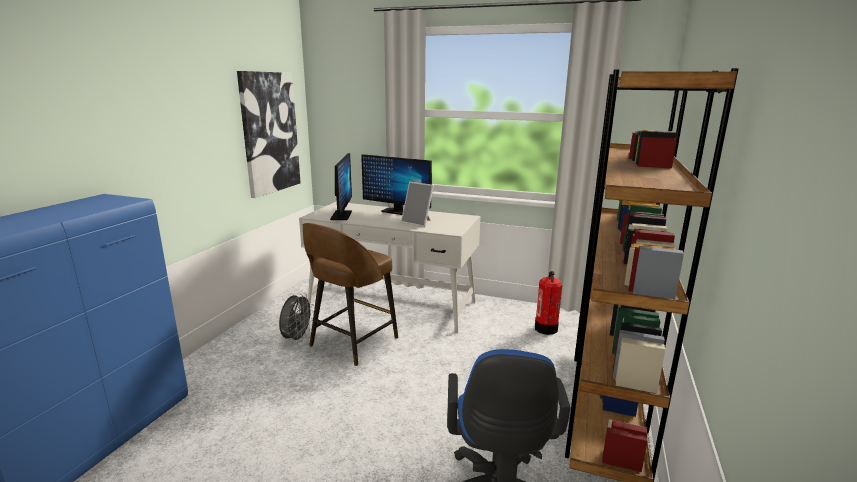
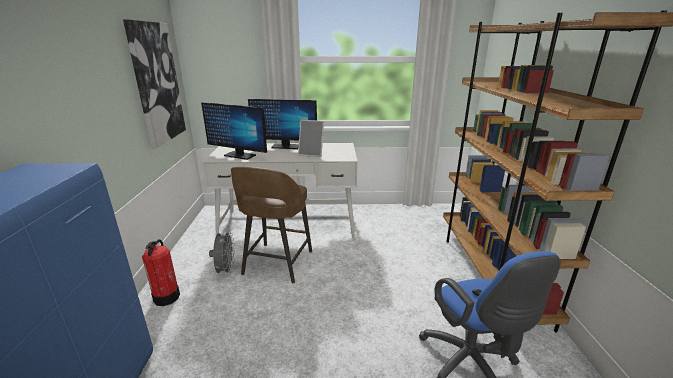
camera: 20 degrees left, 5 degrees up
monitor [330,153,352,220] -> monitor turned 135 degrees clockwise [201,102,267,160]
fire extinguisher [535,271,562,335] -> fire extinguisher moved to [142,239,180,306]

